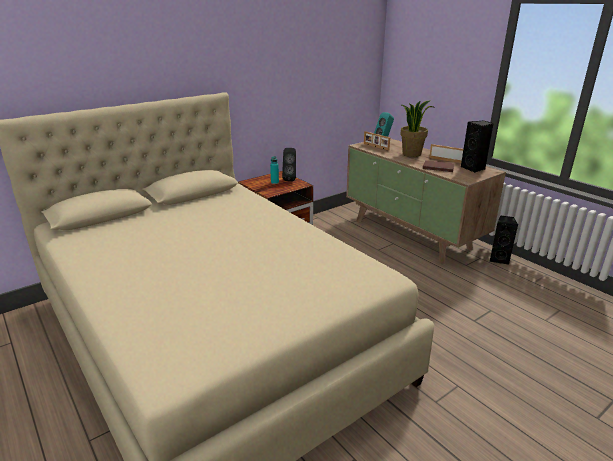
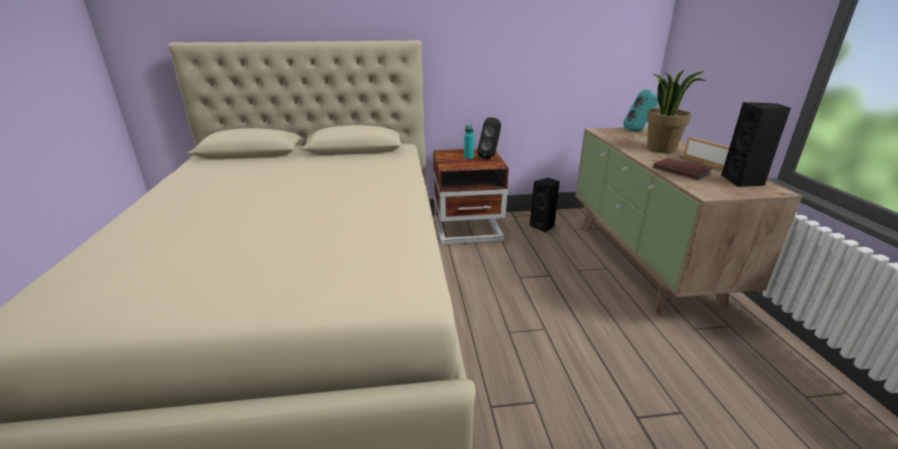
camera: 30 degrees right, 0 degrees up
picture frame [364,131,390,151] -> none
black speaker [489,216,518,265] -> black speaker moved to [530,178,560,233]

